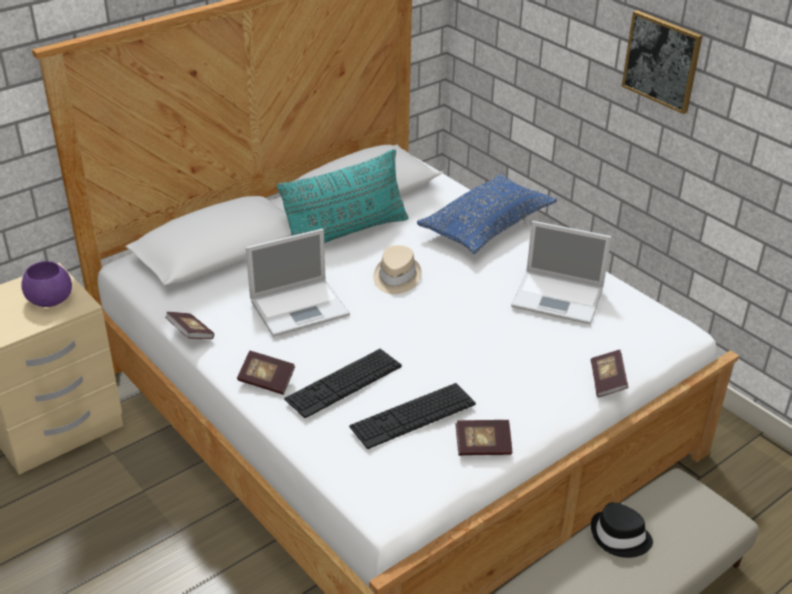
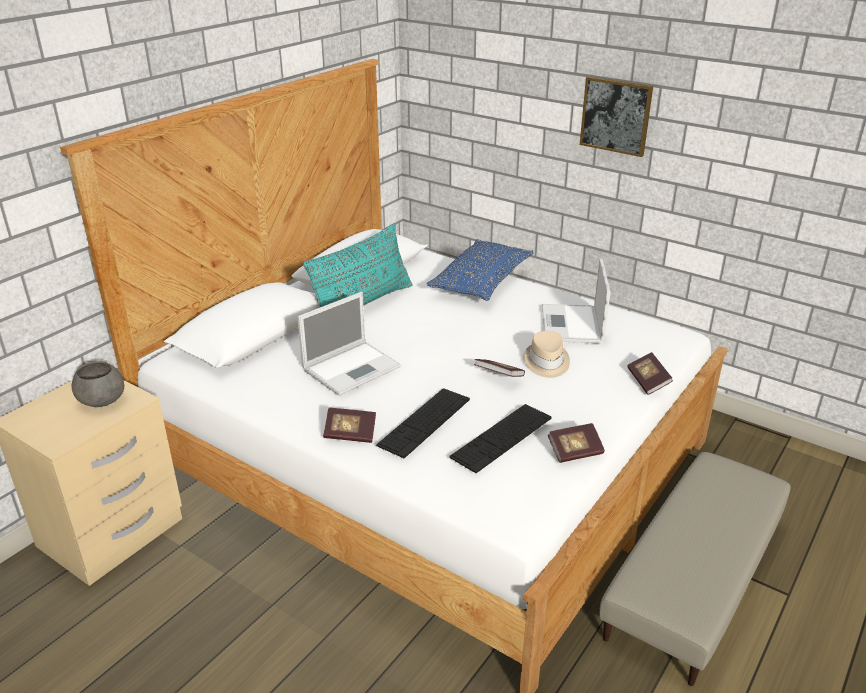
camera: 15 degrees left, 5 degrees down
purple bowl [21,261,72,307] -> grey bowl [72,361,124,407]
book [165,312,214,339] -> book moved to [474,359,525,377]
beige hat [373,245,422,294] -> beige hat moved to [524,331,570,378]
laptop [511,221,612,325] -> laptop turned 90 degrees clockwise [542,259,611,343]
black hat [591,502,653,558] -> none

